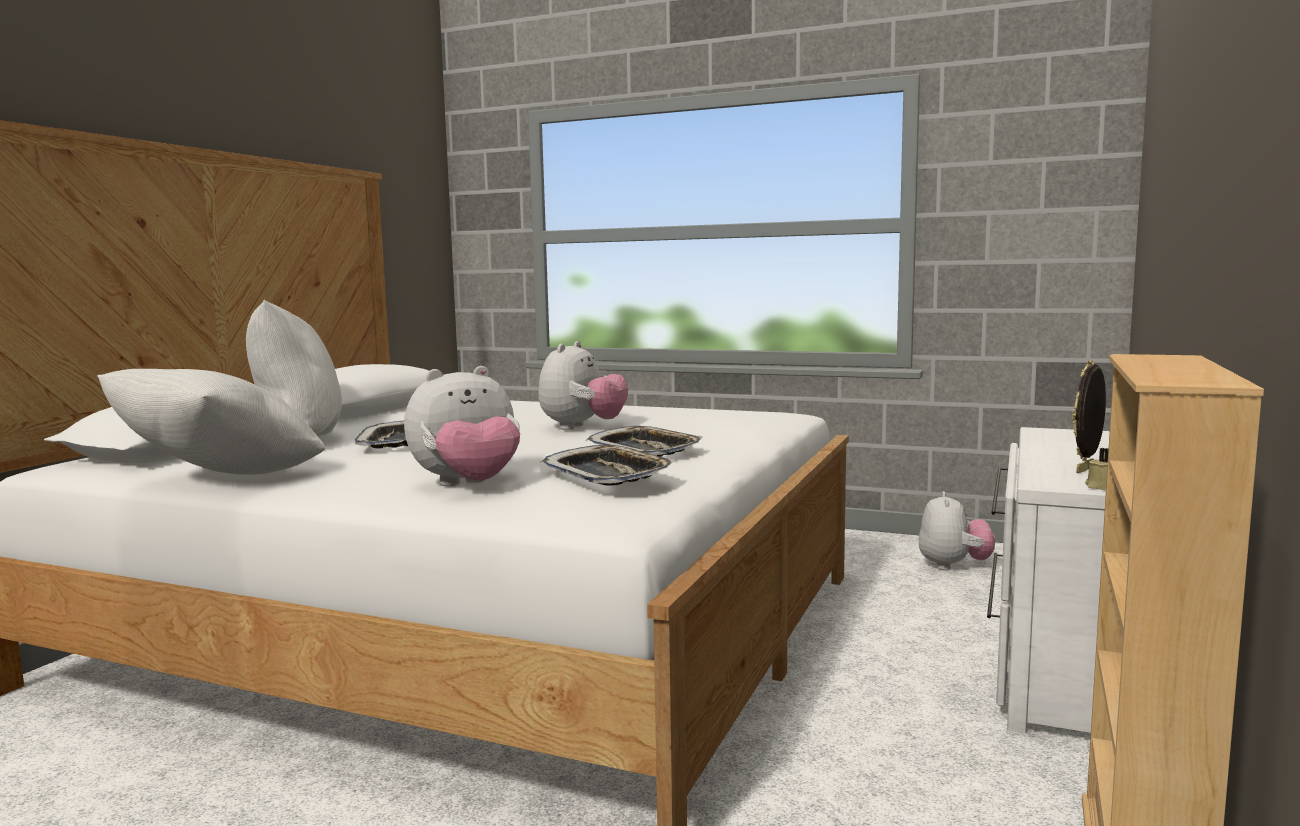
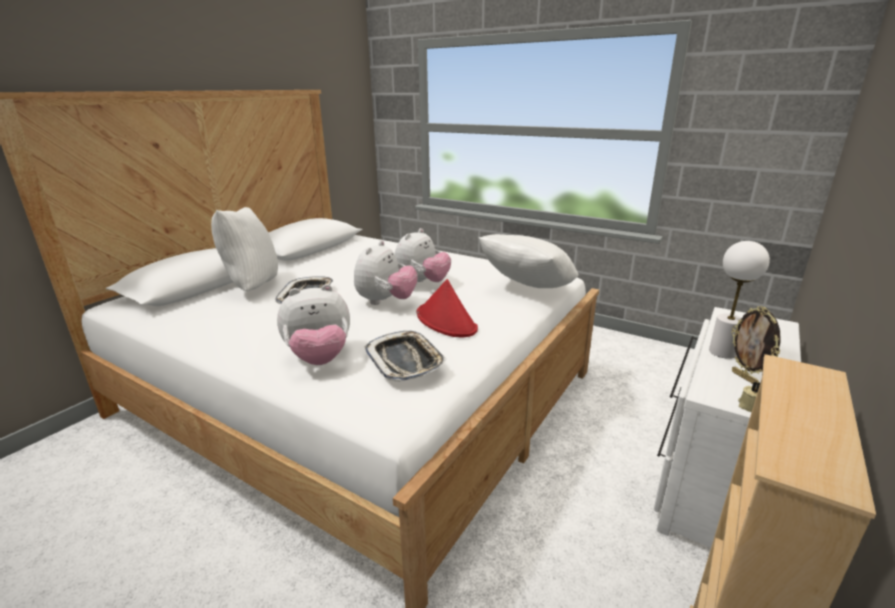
camera: 10 degrees right, 15 degrees up
white pillow [97,369,326,475] -> white pillow moved to [479,234,579,288]
tray [586,426,703,457] -> red hat [417,279,478,337]
plush toy [919,491,995,570] -> plush toy moved to [354,241,418,305]
picture frame [1072,360,1106,473] -> picture frame turned 75 degrees counterclockwise [731,306,781,384]
none -> white table lamp [709,241,770,359]

